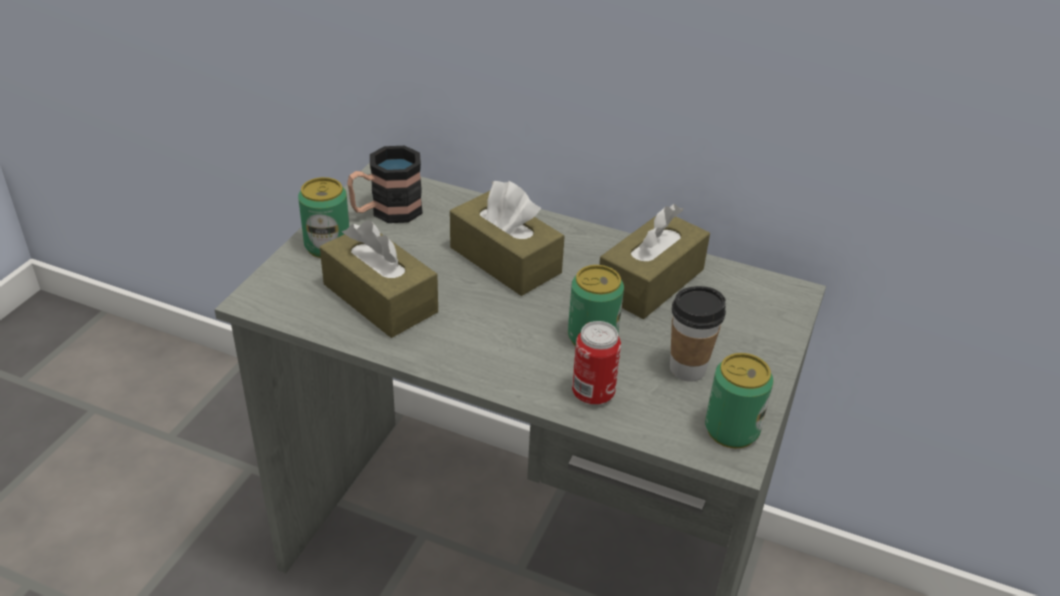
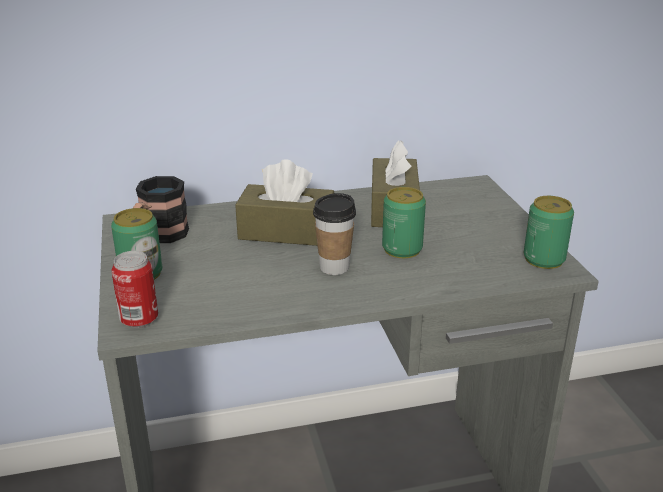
camera: 35 degrees left, 10 degrees down
brown tissue box [320,220,438,338] -> none
can [572,321,621,405] -> can moved to [112,251,158,328]
cup [670,286,726,382] -> cup moved to [313,193,356,275]

